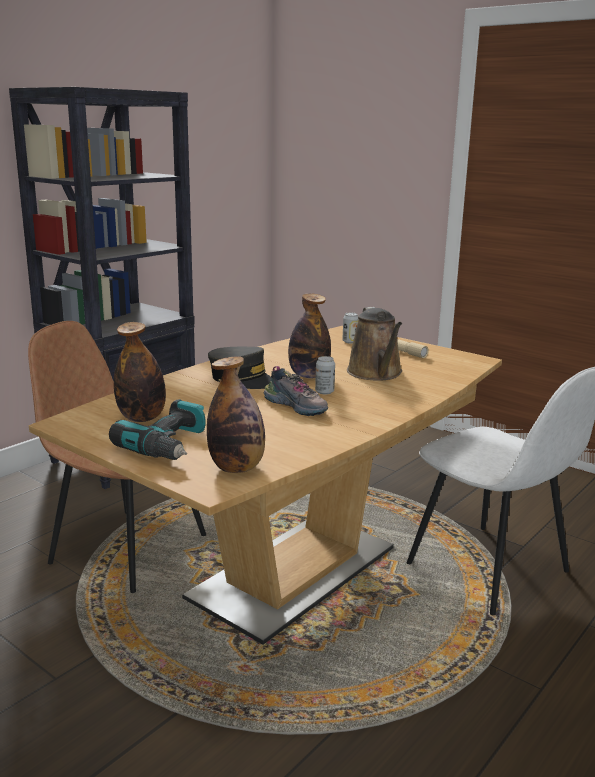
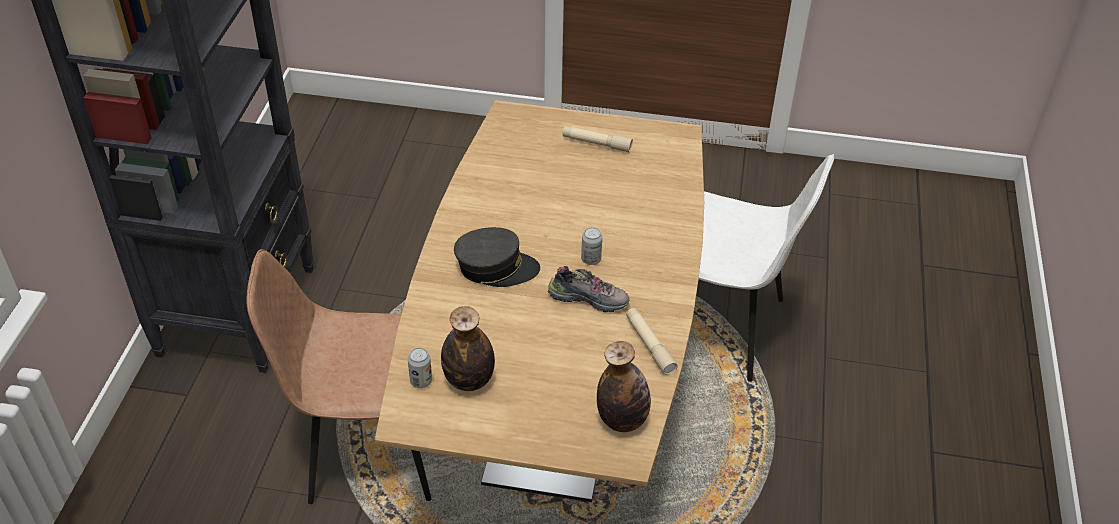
camera: 30 degrees left, 25 degrees up
power drill [109,399,206,460] -> none
bottle [288,294,331,378] -> none
can [343,313,359,343] -> can moved to [408,348,432,388]
brown watering can [347,307,402,380] -> none
none -> beige flashlight [626,308,678,375]

